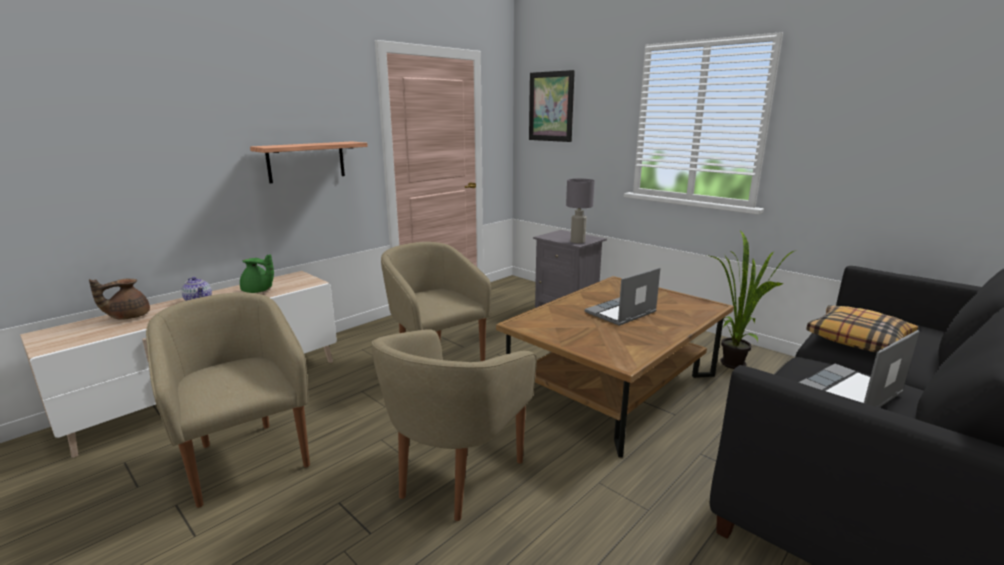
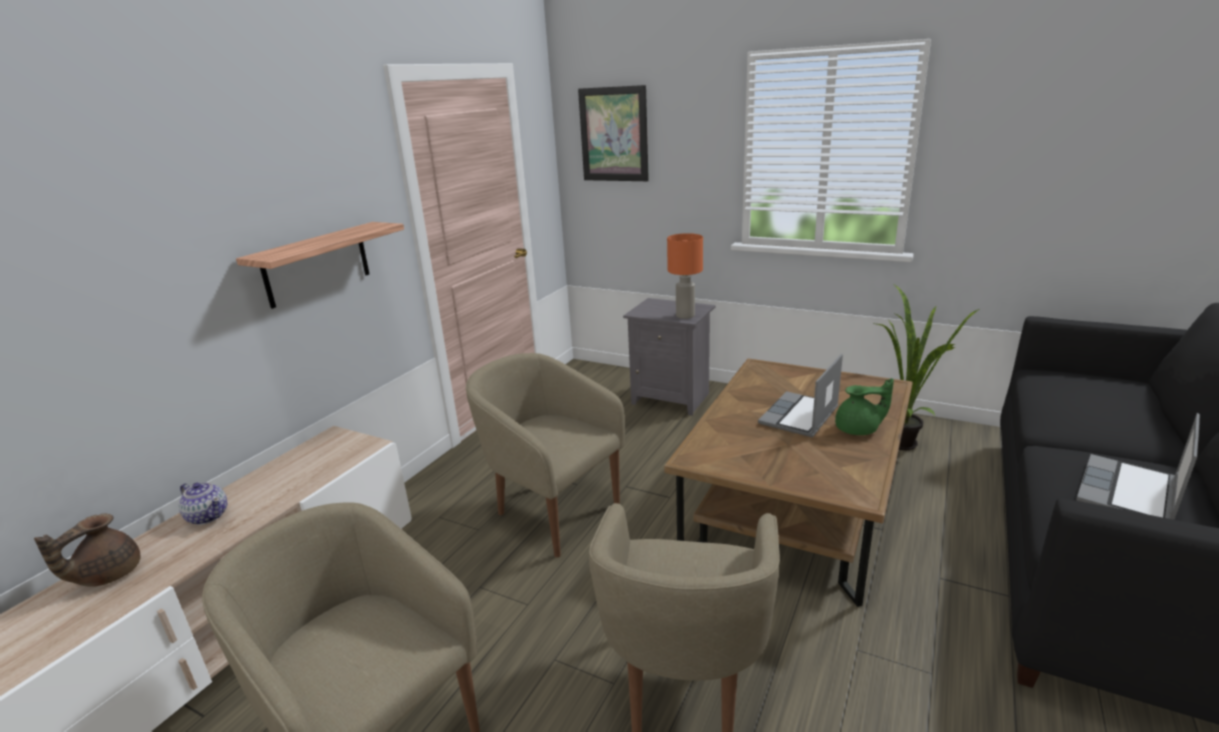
camera: 15 degrees left, 5 degrees up
green teapot [240,254,274,293] -> green teapot moved to [835,378,894,435]
grey table lamp [566,179,595,243] -> orange table lamp [667,233,703,319]
pillow [806,305,918,353] -> none

